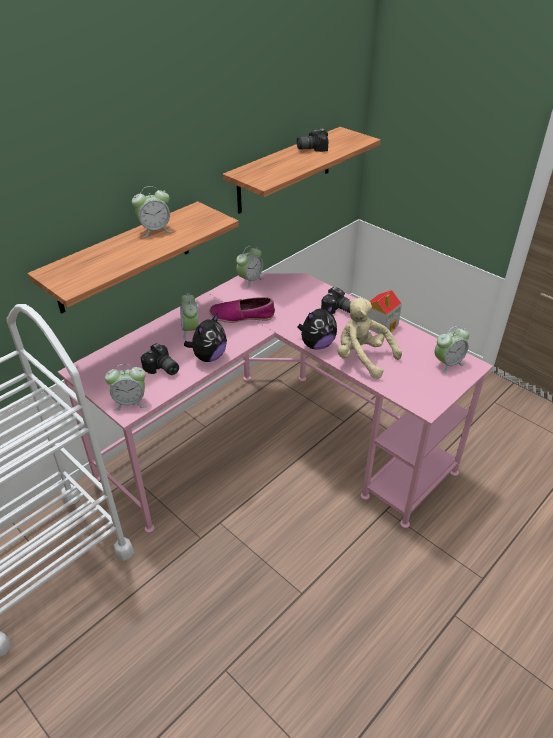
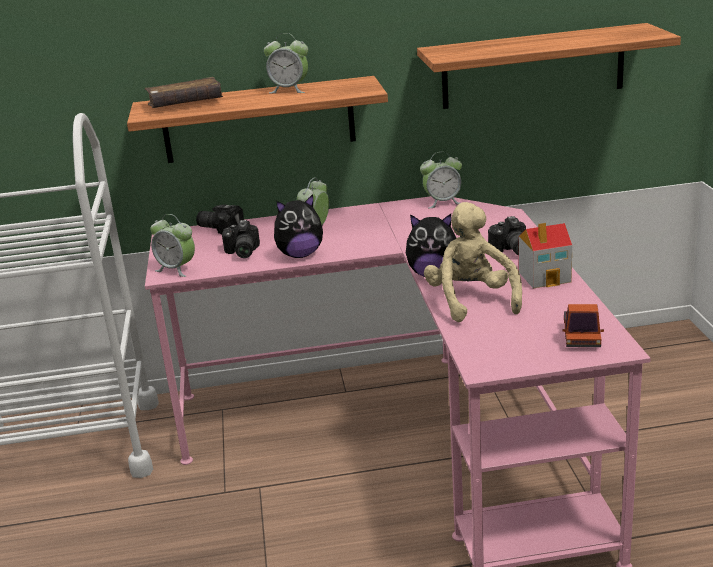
camera: 40 degrees right, 15 degrees down
shoe [210,297,275,323] -> none
camera [297,129,329,152] -> camera moved to [196,205,244,235]
alarm clock [434,326,469,374] -> toy truck [562,304,604,347]
none -> brown book [145,77,223,108]

